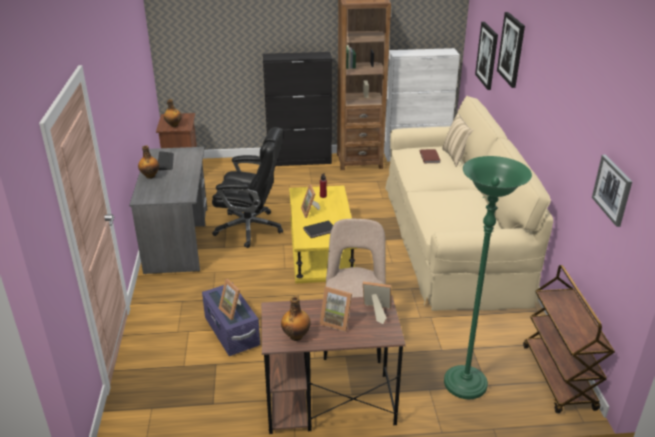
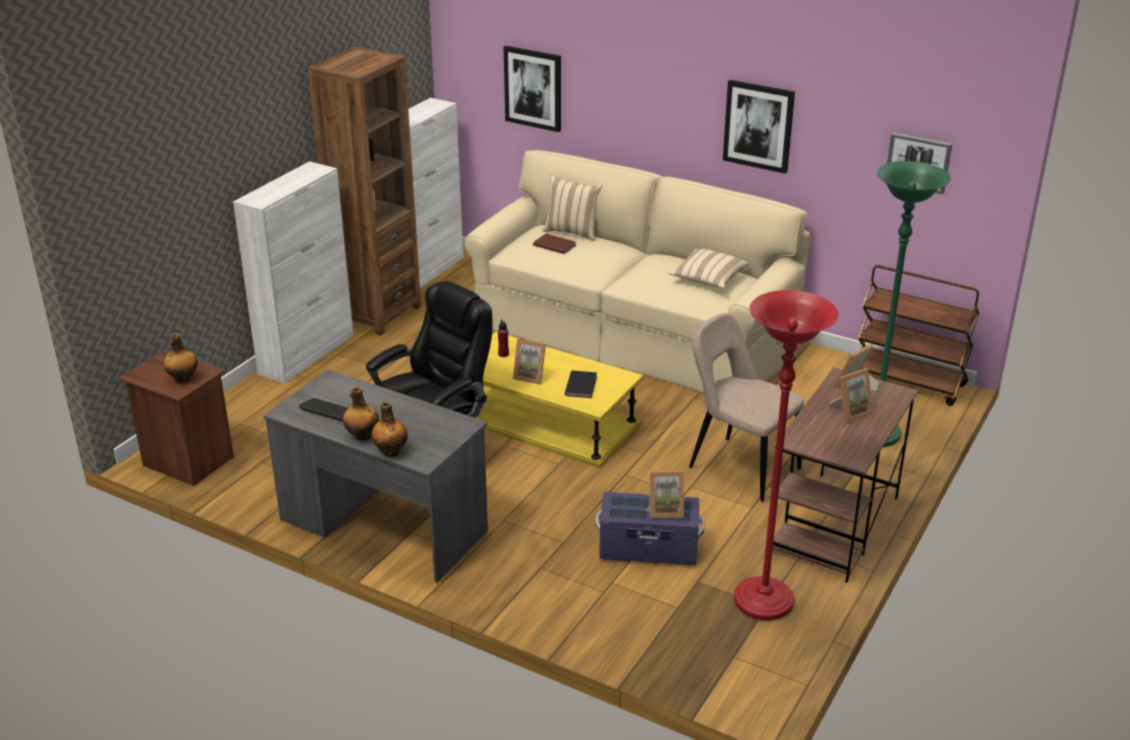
camera: 55 degrees left, 0 degrees up
black cabinet [263,52,332,166] -> white cabinet [233,161,353,384]
bottle [281,296,311,341] -> bottle moved to [371,401,408,457]
picture [497,12,525,88] -> picture moved to [723,80,795,174]
none -> beige pillow [668,249,748,288]
none -> red floor lamp [734,290,838,621]

